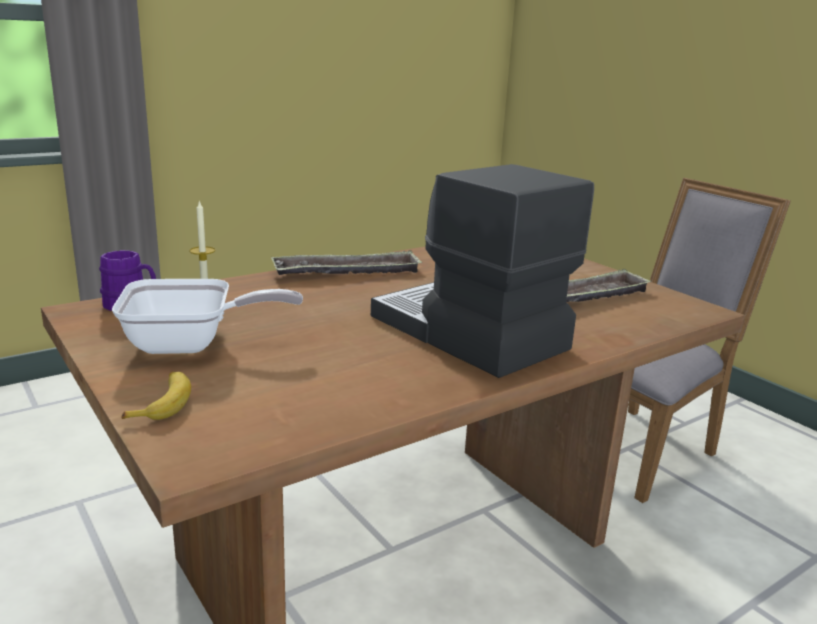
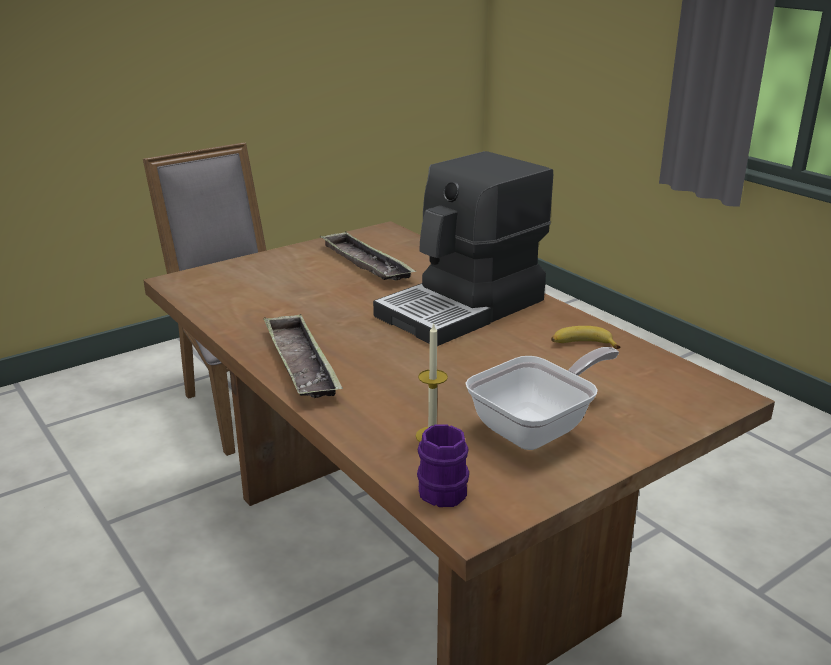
camera: 90 degrees left, 5 degrees up
frying pan [112,279,303,354] -> frying pan turned 60 degrees clockwise [465,347,619,450]
banana [121,372,191,420] -> banana moved to [551,326,620,349]

